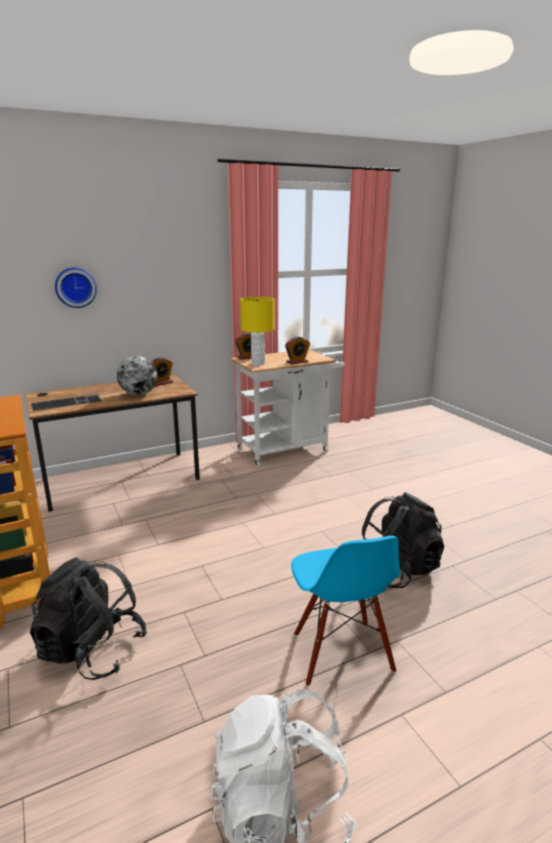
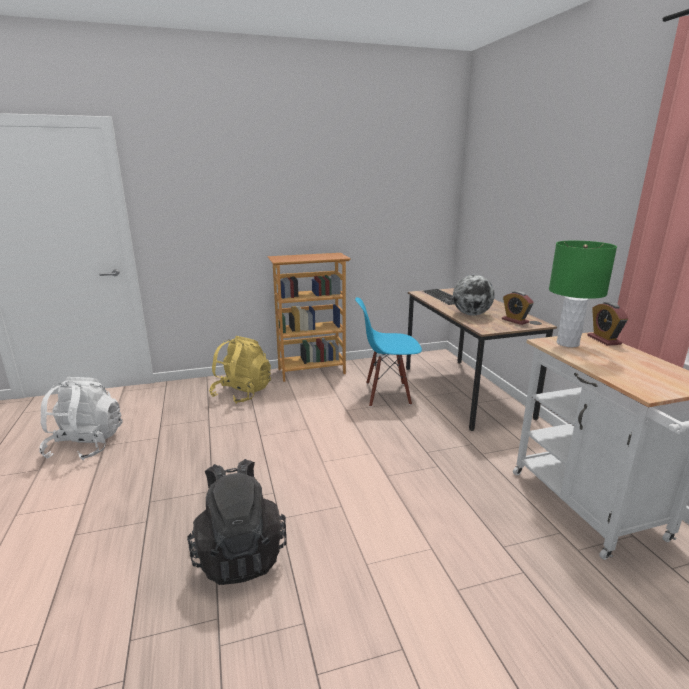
camera: 100 degrees right, 0 degrees up
black backpack [30,557,147,680] -> yellow backpack [209,336,271,404]
wall clock [55,268,97,308] -> none
yellow table lamp [240,297,275,366] -> green table lamp [549,241,617,347]
alarm clock [285,337,310,364] -> none
blue chair [291,536,400,686] -> blue chair moved to [355,297,422,407]

